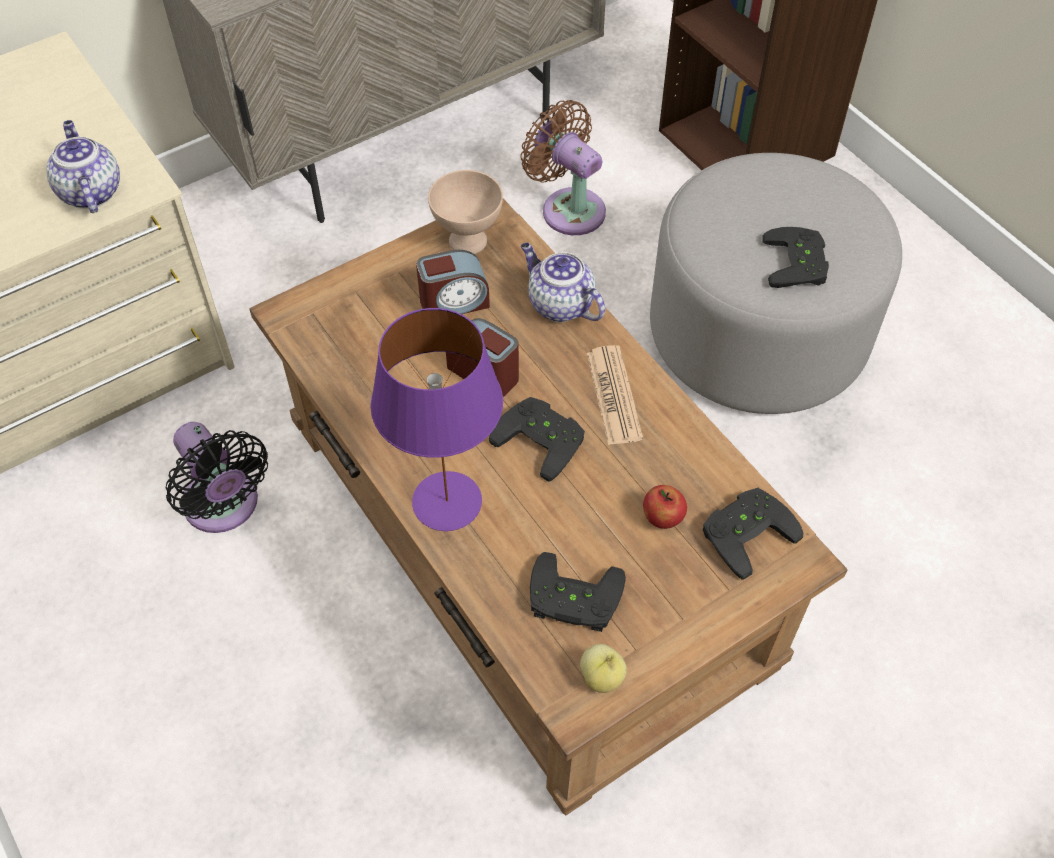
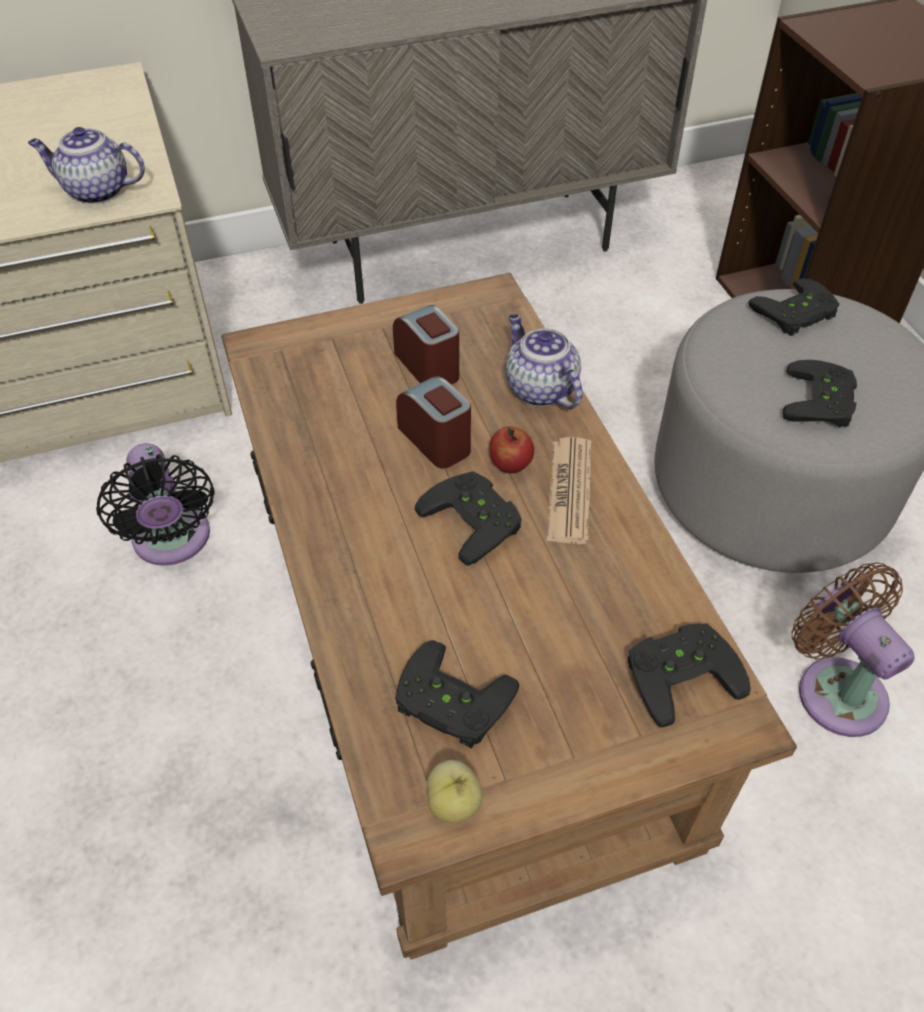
camera: 15 degrees right, 5 degrees down
teapot [46,120,120,213] -> teapot turned 75 degrees counterclockwise [28,127,145,204]
purple table lamp [371,308,503,531] -> none
alarm clock [416,250,490,314] -> alarm clock turned 120 degrees counterclockwise [393,305,459,385]
beige bowl [428,170,503,254] -> none
brown fan [520,100,606,235] -> brown fan moved to [791,562,915,737]
apple [643,485,687,529] -> apple moved to [489,426,534,474]
none -> black game controller [748,278,840,336]

